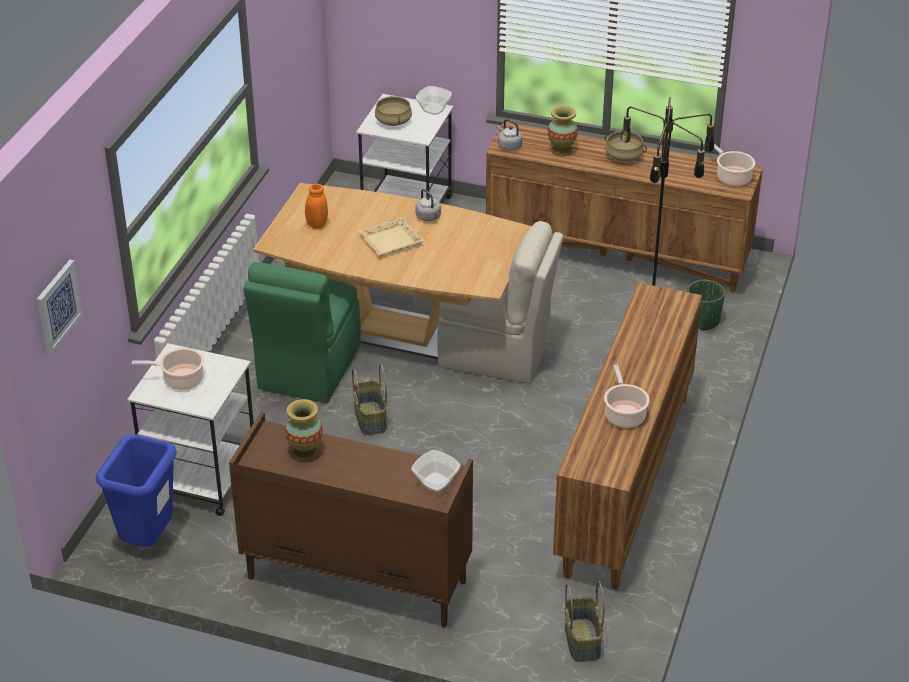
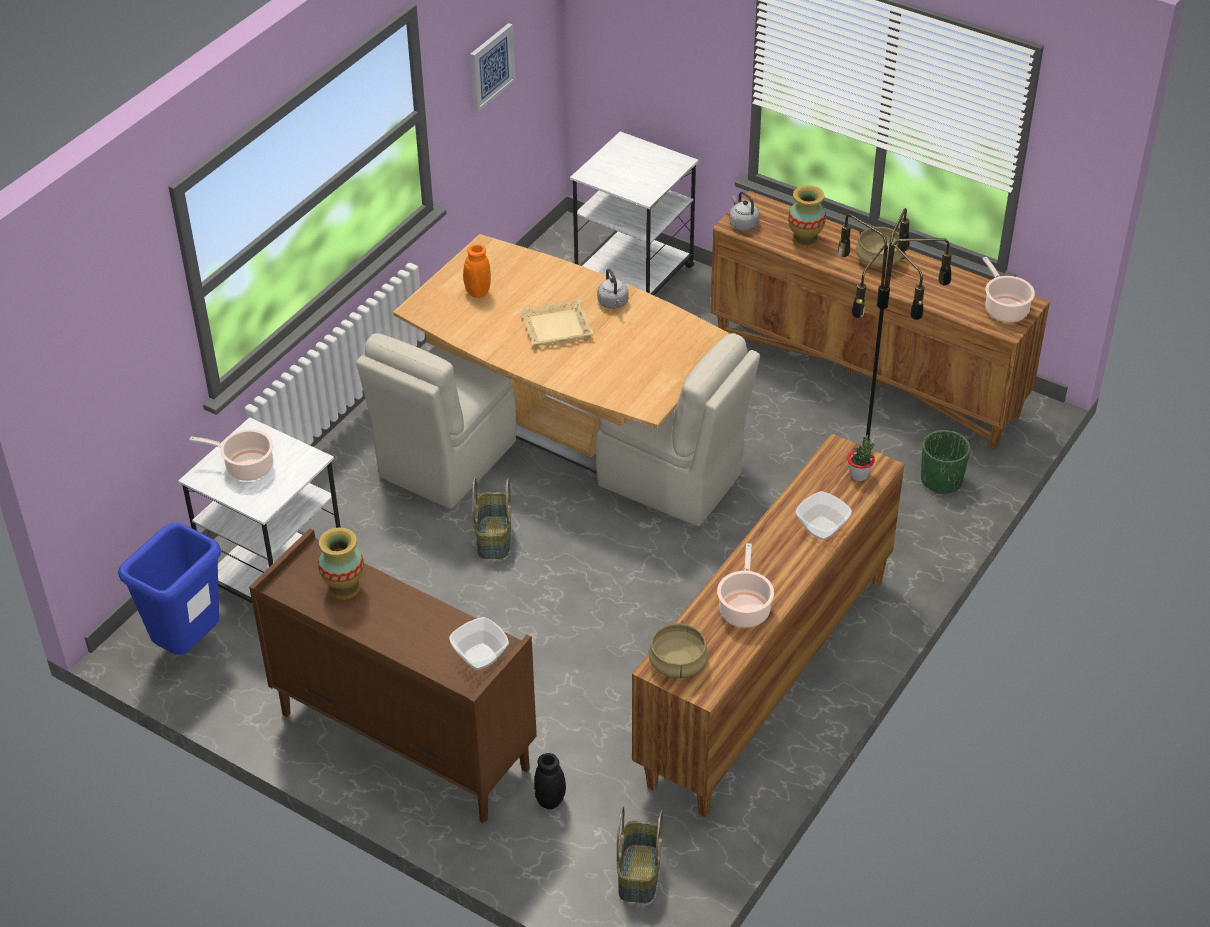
camera: 15 degrees right, 5 degrees up
picture [37,260,83,354] -> picture moved to [470,23,515,112]
green chair [244,262,360,403] -> beige chair [356,333,516,509]
beige cooking pot [375,96,412,126] -> beige cooking pot moved to [648,621,708,678]
bowl [416,86,452,115] -> bowl moved to [795,491,852,540]
none -> black vase [534,753,566,809]
none -> potted plant [847,435,875,481]

